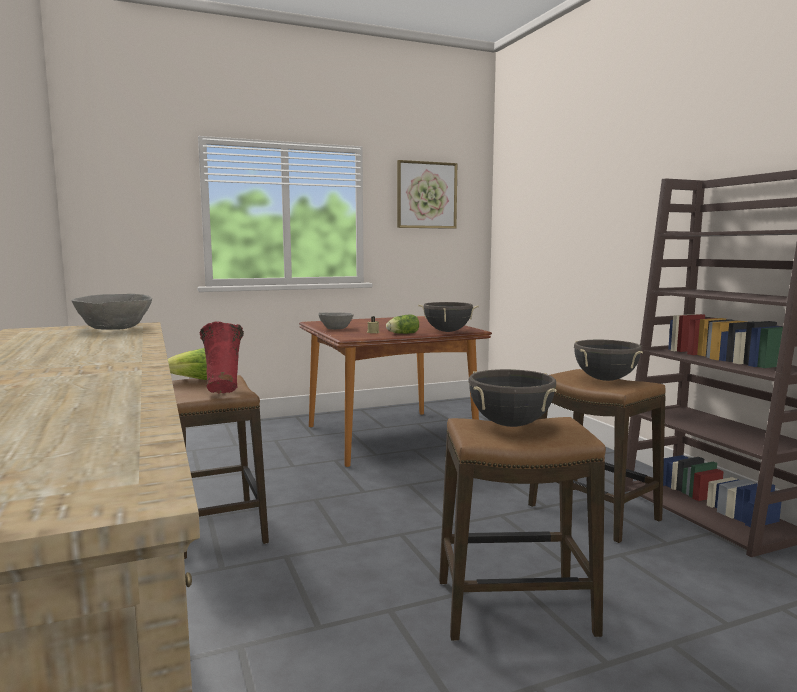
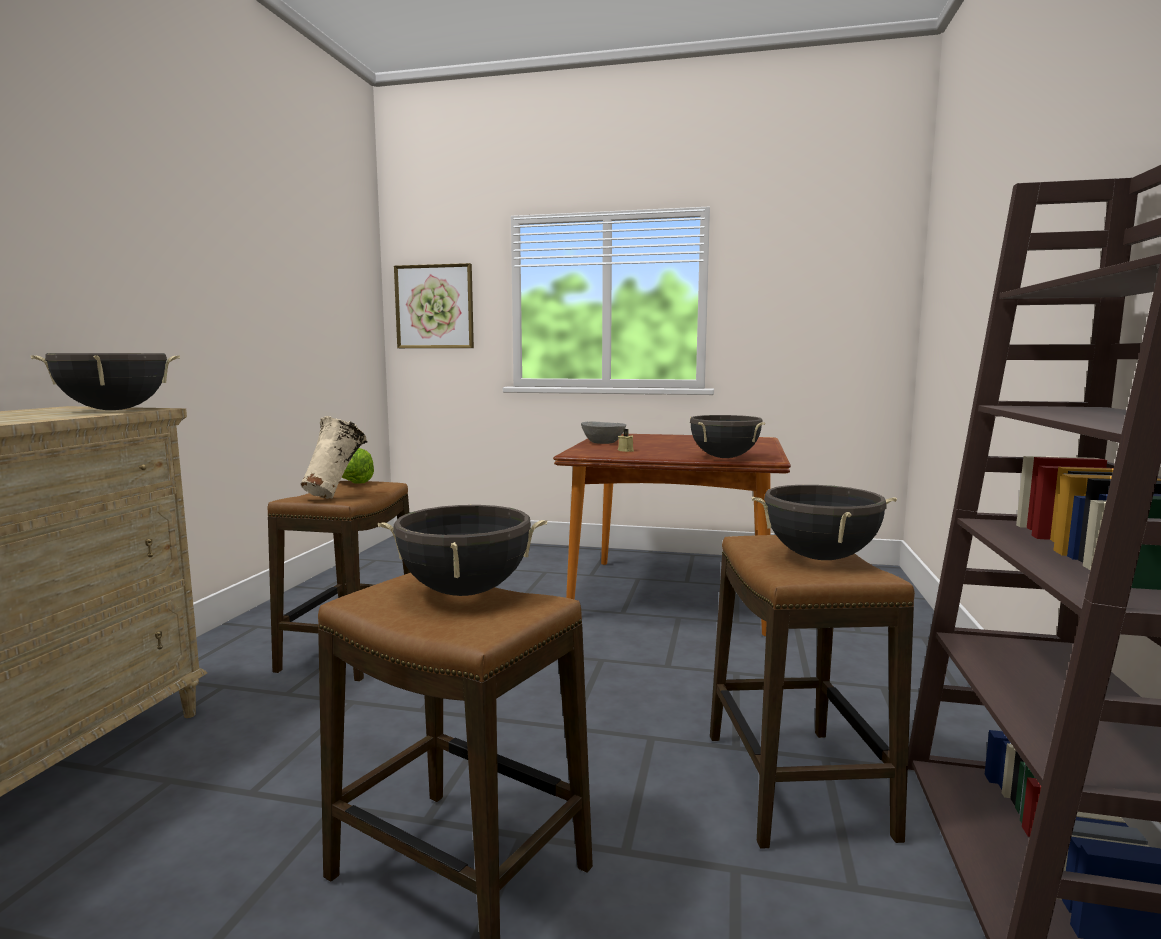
camera: 35 degrees right, 0 degrees up
grey bowl [71,294,152,330] -> black cooking pot [31,353,180,410]
red vase [200,321,244,394] -> beige vase [300,416,368,499]
lettuce [386,315,419,334] -> none
picture [397,160,457,229] -> picture moved to [394,263,474,348]

